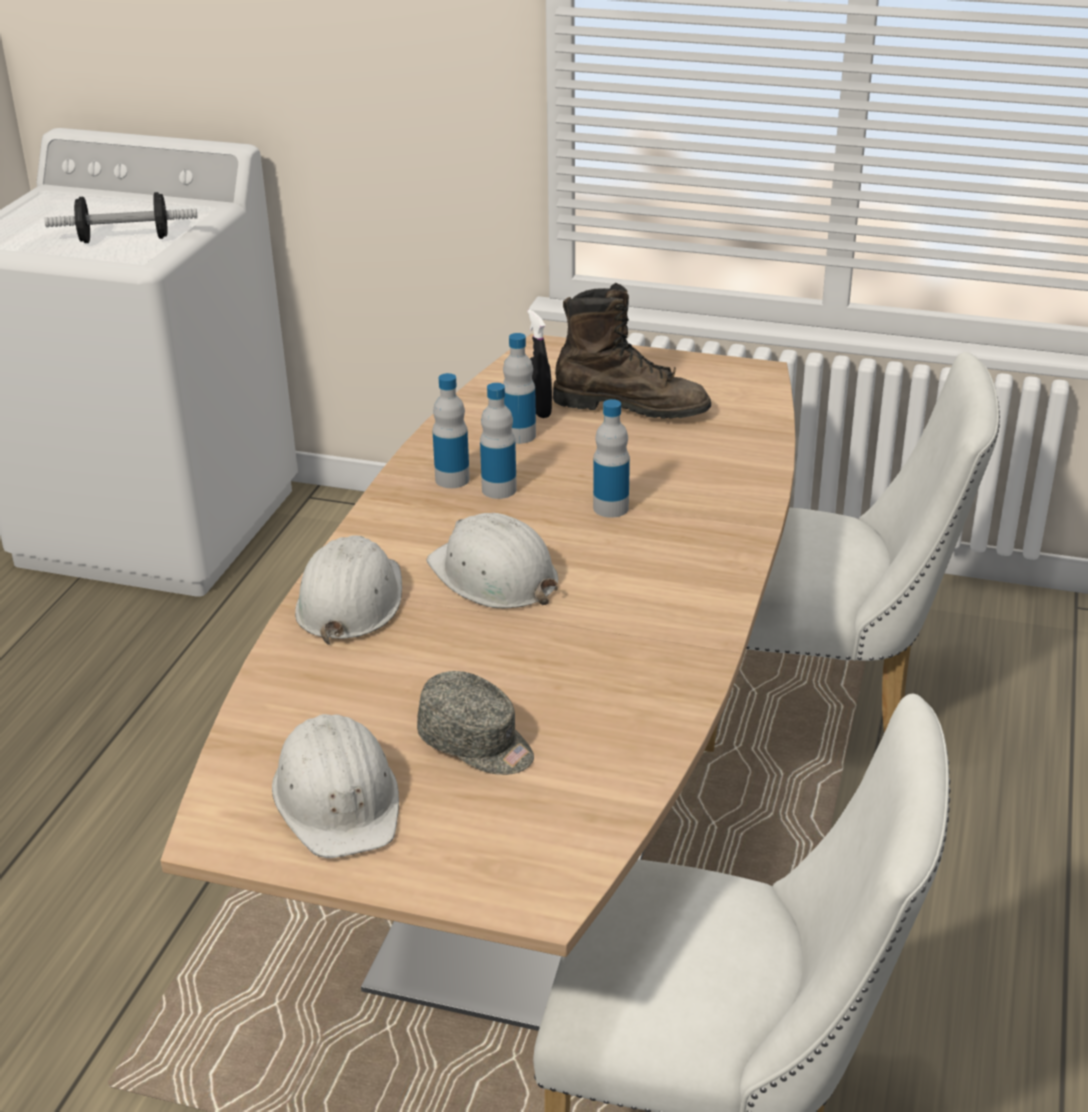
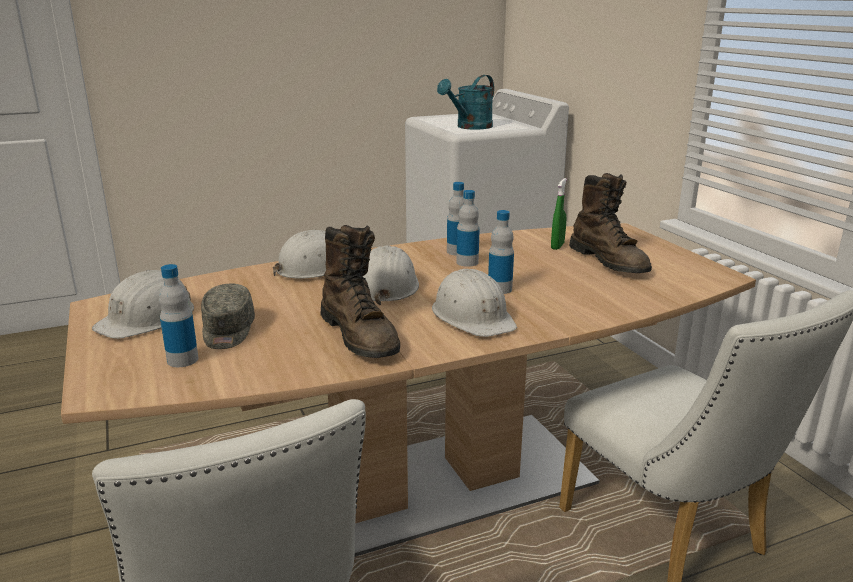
camera: 50 degrees right, 10 degrees down
dumbbell [44,192,197,243] -> turquoise watering can [437,75,494,130]
bottle [503,333,536,444] -> bottle moved to [159,264,198,367]
black spray bottle [527,309,552,418] -> green spray bottle [551,178,567,250]
none -> brown boot [320,225,400,358]
none -> white hard hat [432,269,517,337]

